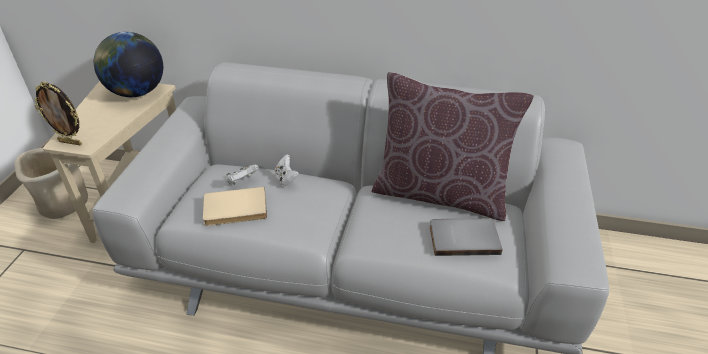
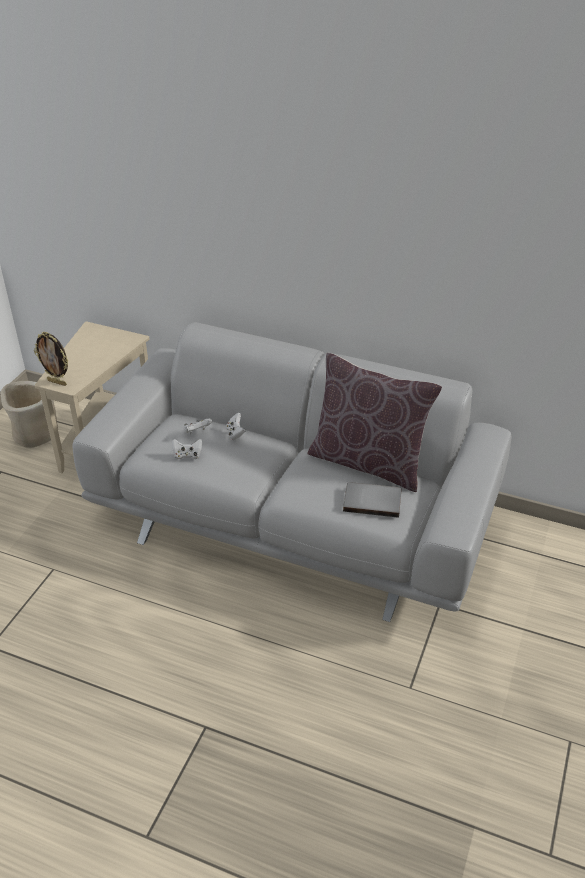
camera: 10 degrees right, 0 degrees up
globe [94,32,163,97] -> none
beige book [203,187,267,226] -> white game controller [172,439,202,459]

